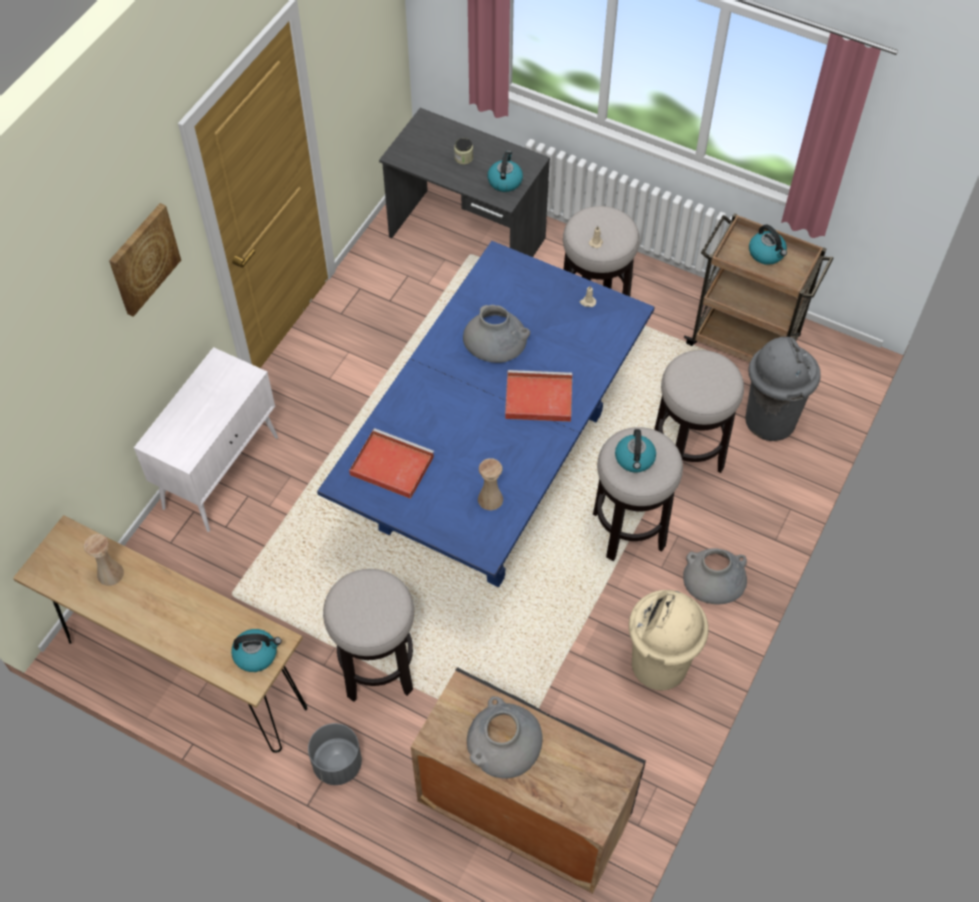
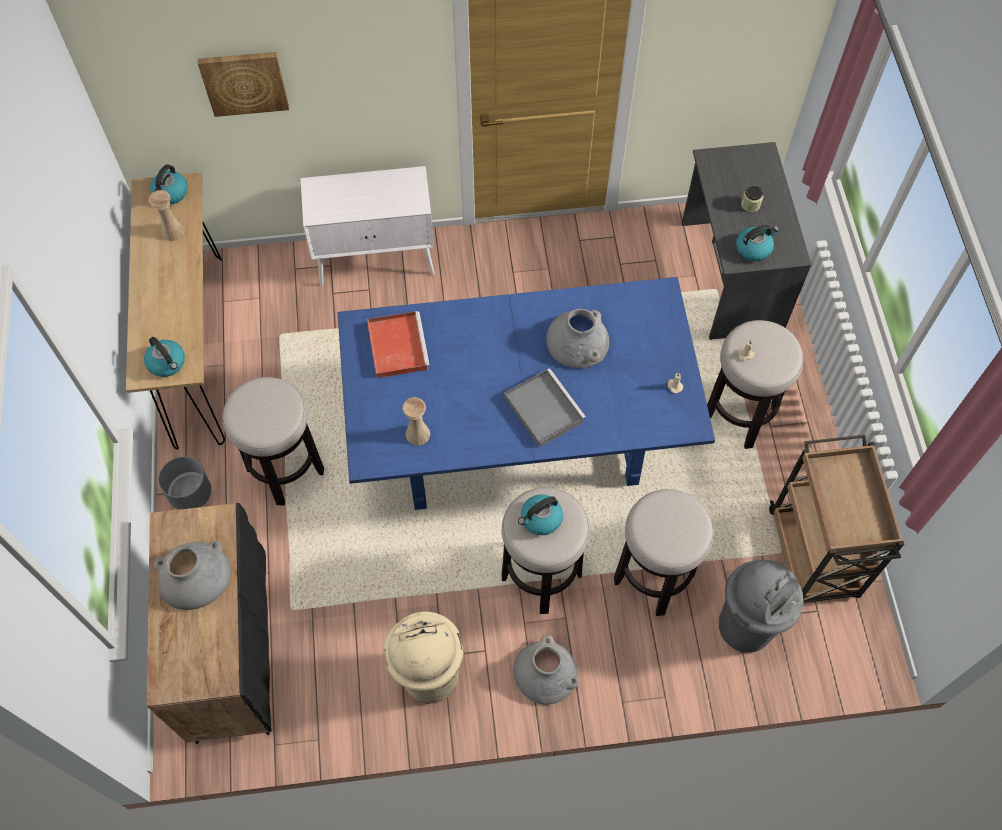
camera: 55 degrees right, 5 degrees up
picture [109,203,181,317] -> picture moved to [198,52,289,117]
red tray [505,370,572,422] -> grey tray [504,368,586,447]
kettle [749,225,787,265] -> kettle moved to [150,165,188,205]

